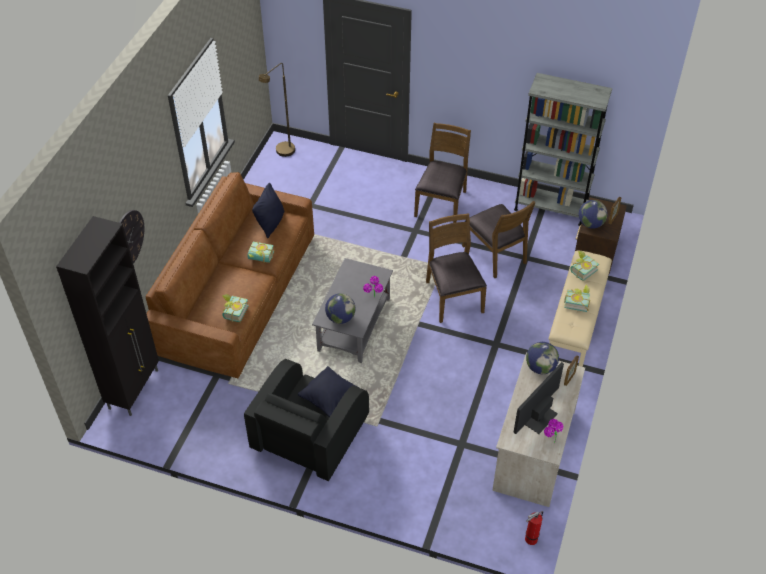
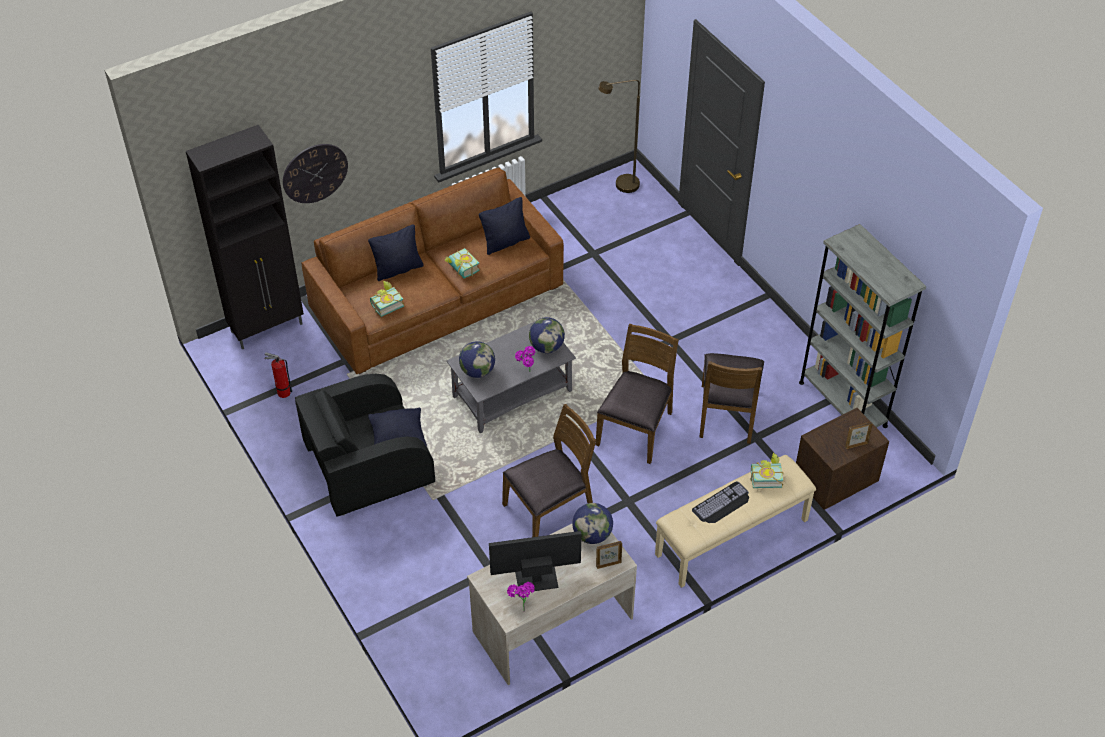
camera: 40 degrees right, 0 degrees up
brown chair [414,123,471,223] -> brown chair moved to [502,404,596,537]
fire extinguisher [525,511,543,545] -> fire extinguisher moved to [264,352,293,398]
book [564,285,590,312] -> keyboard [692,481,749,523]
globe [579,200,608,229] -> globe moved to [529,317,565,353]
none -> black pillow [368,225,424,281]

